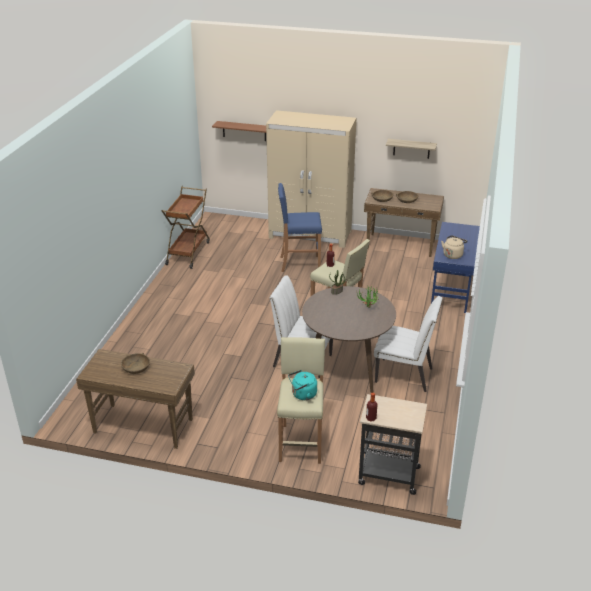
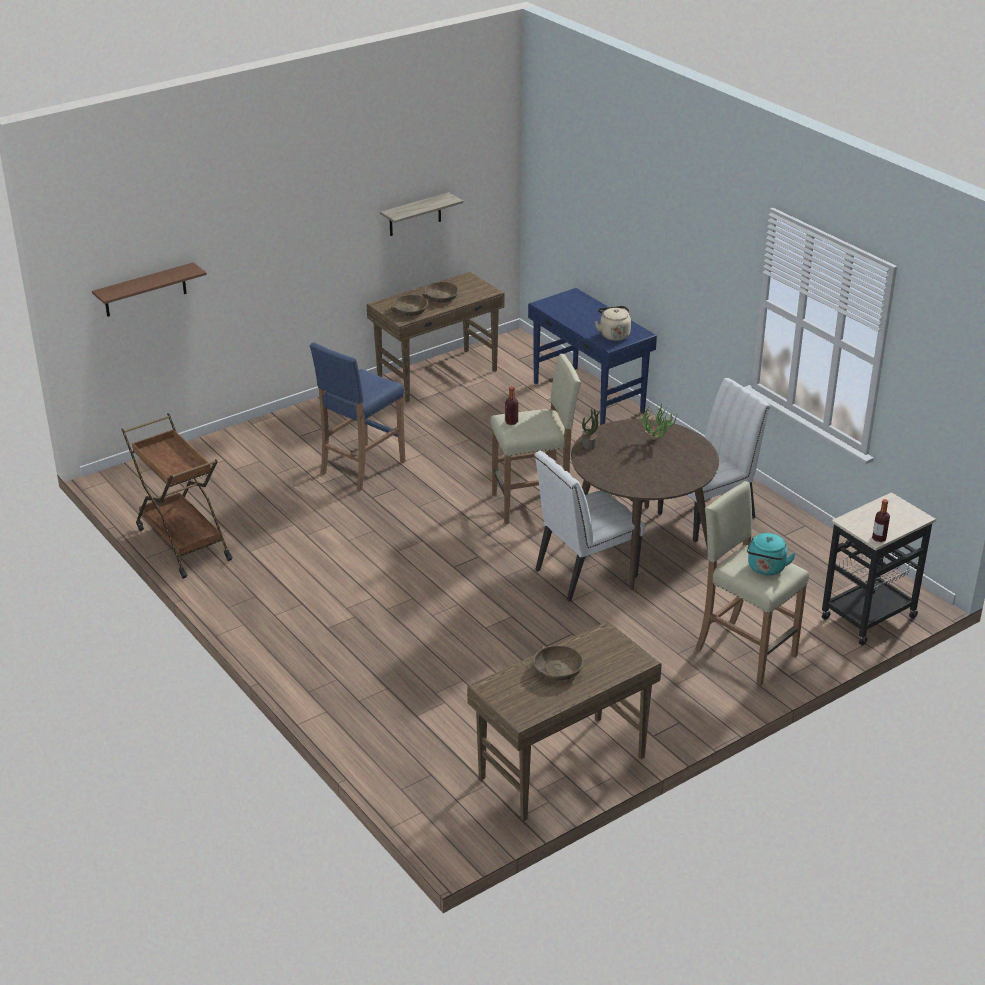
camera: 50 degrees left, 0 degrees up
beige cabinet [266,110,356,248] -> none

